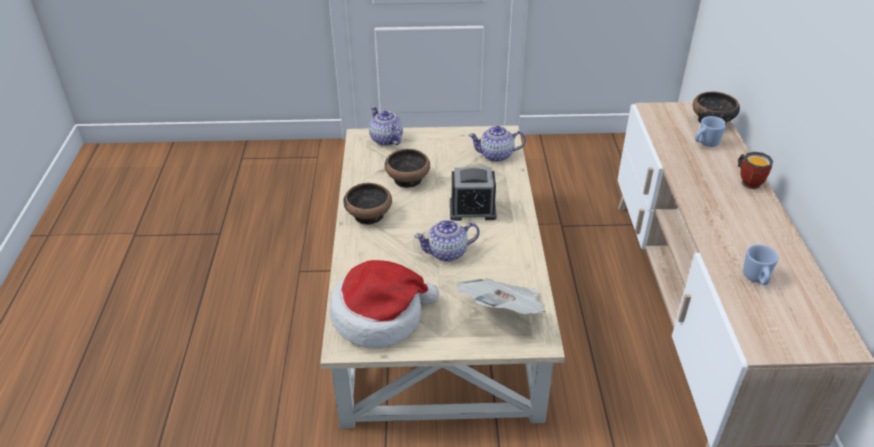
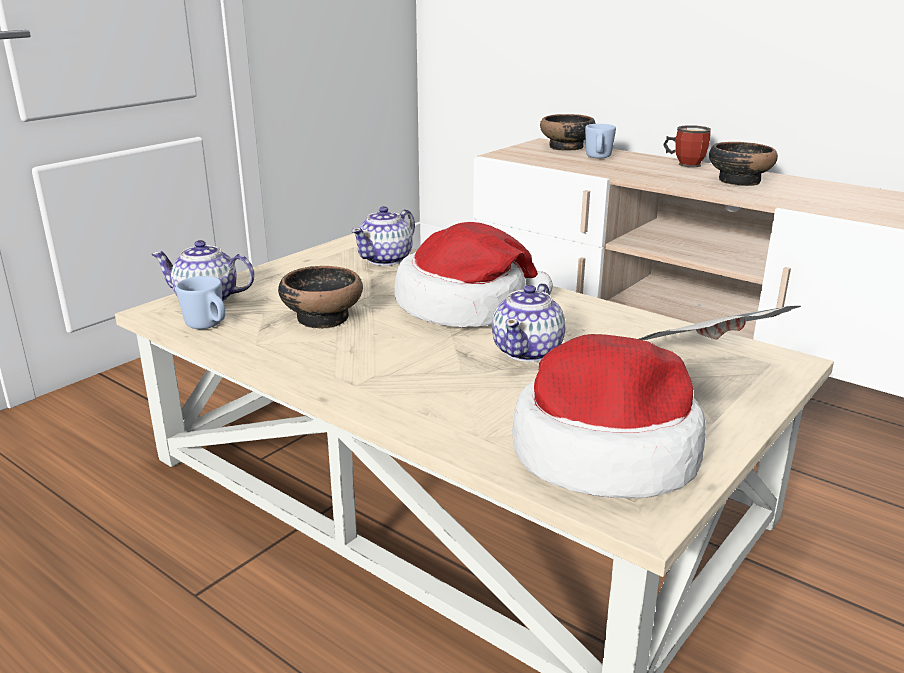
camera: 50 degrees left, 15 degrees down
bowl [344,183,392,225] -> bowl moved to [709,142,778,186]
alarm clock [450,167,497,221] -> hat [394,222,553,328]
blue mug [743,244,779,285] -> blue mug moved to [176,276,225,329]

